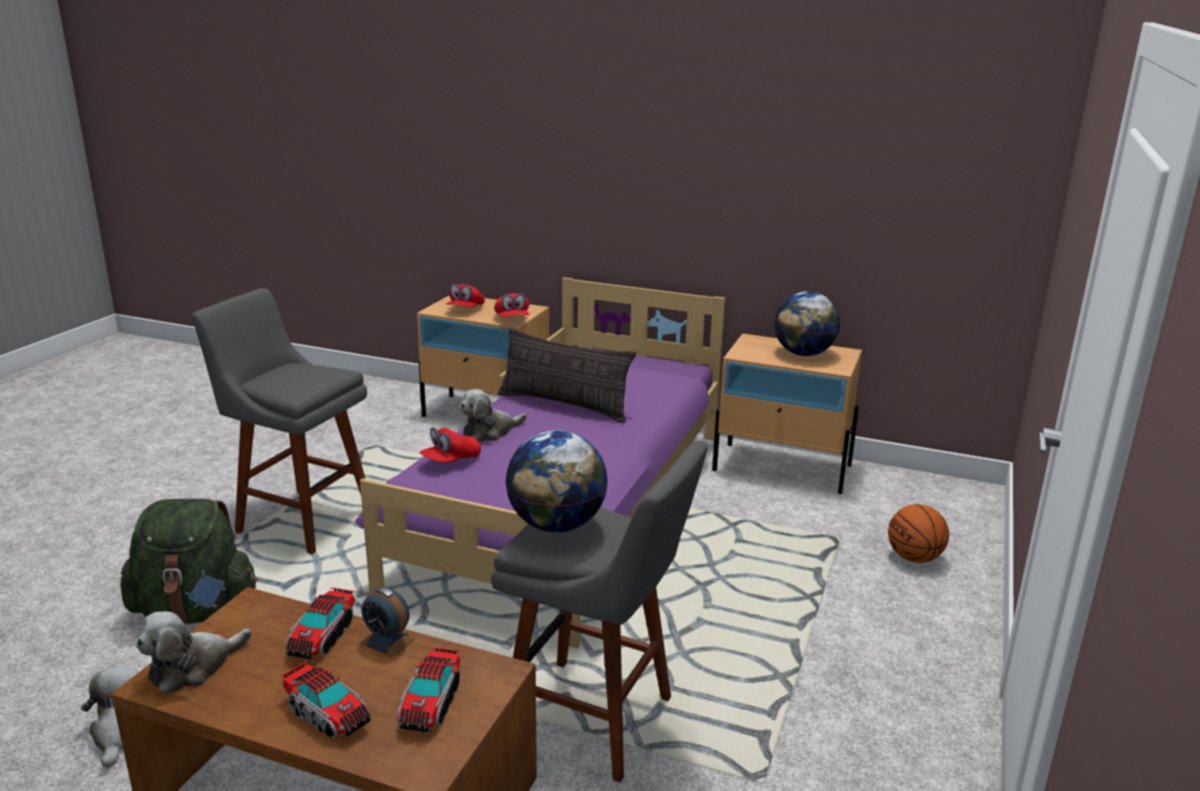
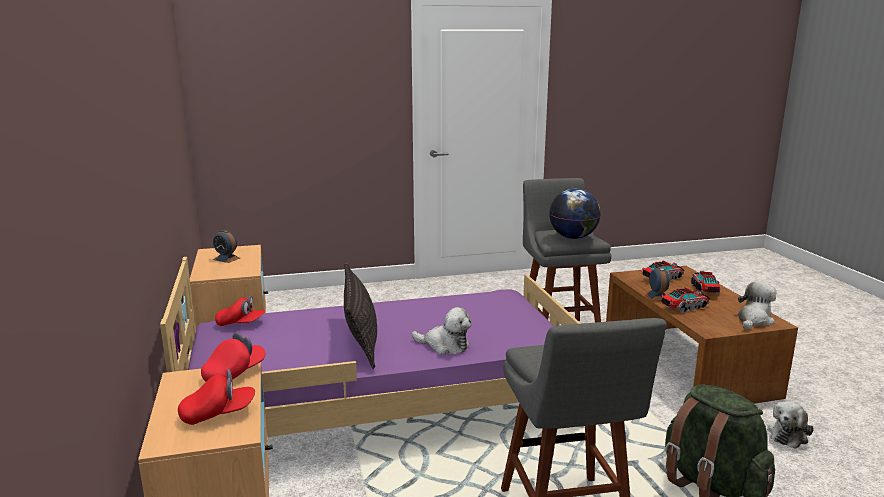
camera: 125 degrees left, 5 degrees down
plush toy [136,611,252,694] -> plush toy turned 60 degrees counterclockwise [738,281,776,329]
red cap [419,427,481,463] -> red cap moved to [215,295,265,326]
globe [774,291,840,356] -> alarm clock [213,230,240,263]
basketball [888,504,949,563] -> none

